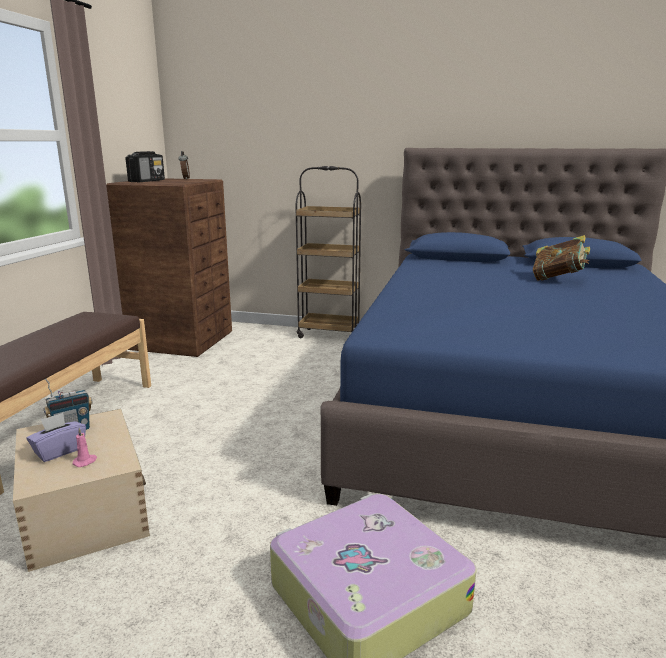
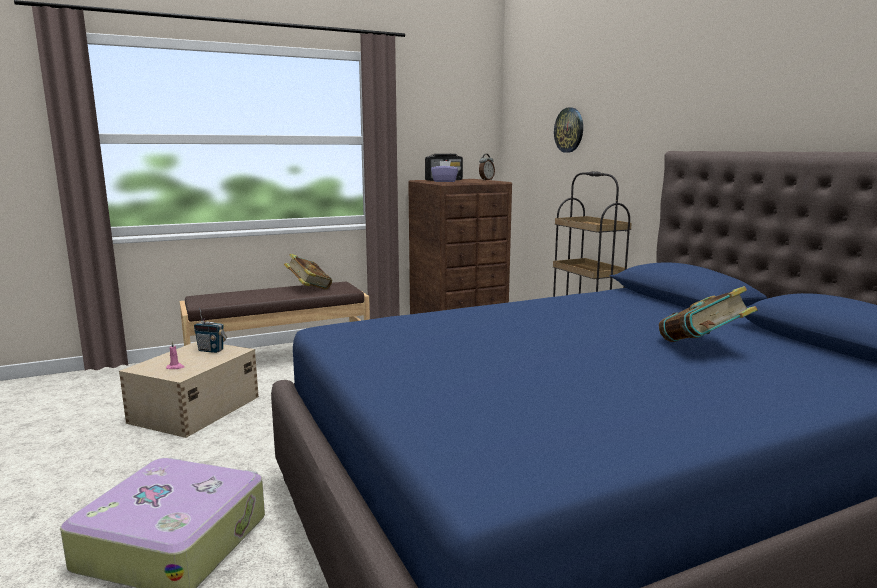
camera: 50 degrees right, 5 degrees down
purple tissue box [26,413,86,462] -> purple tissue box moved to [431,161,458,182]
none -> book [284,253,332,289]
none -> wall clock [554,107,583,153]

